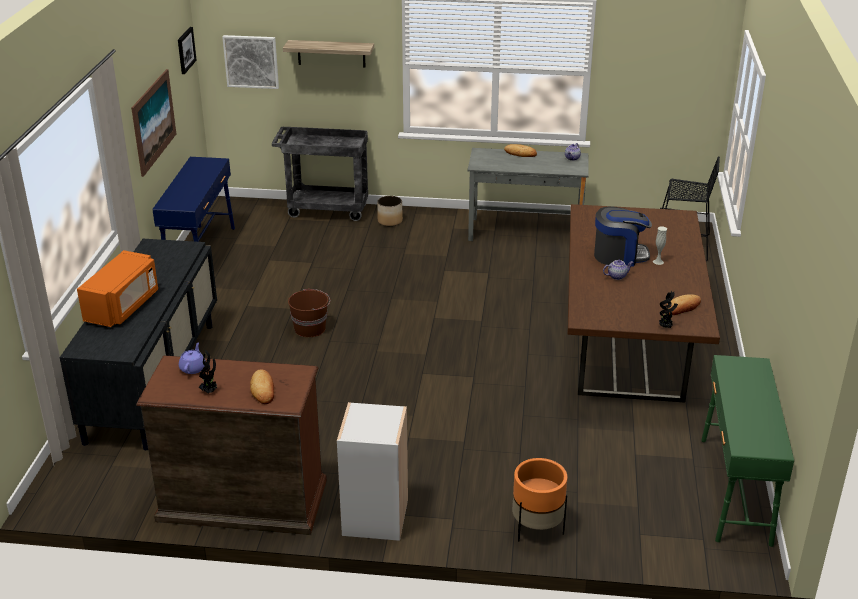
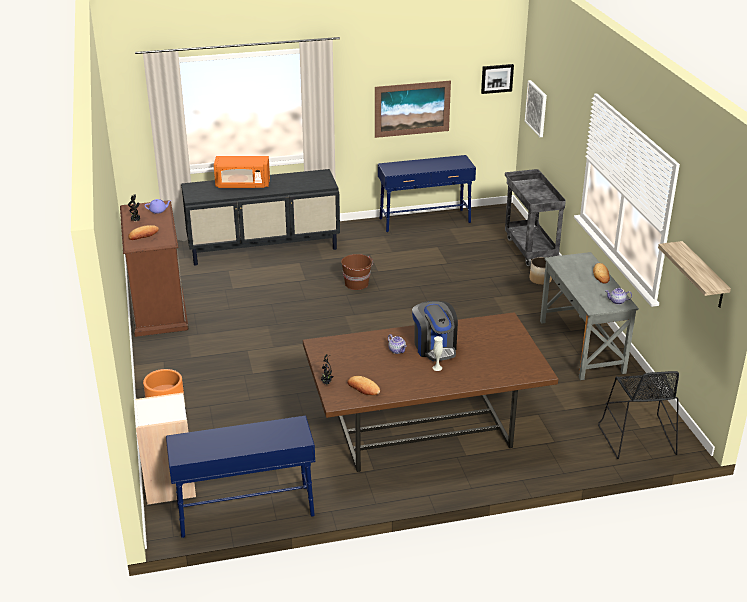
camera: 70 degrees right, 0 degrees up
shelf [283,40,374,67] -> shelf moved to [658,241,731,308]
bookcase [337,402,408,541] -> bookcase moved to [134,393,196,505]
green console table [701,355,794,547] -> blue console table [166,416,315,538]

